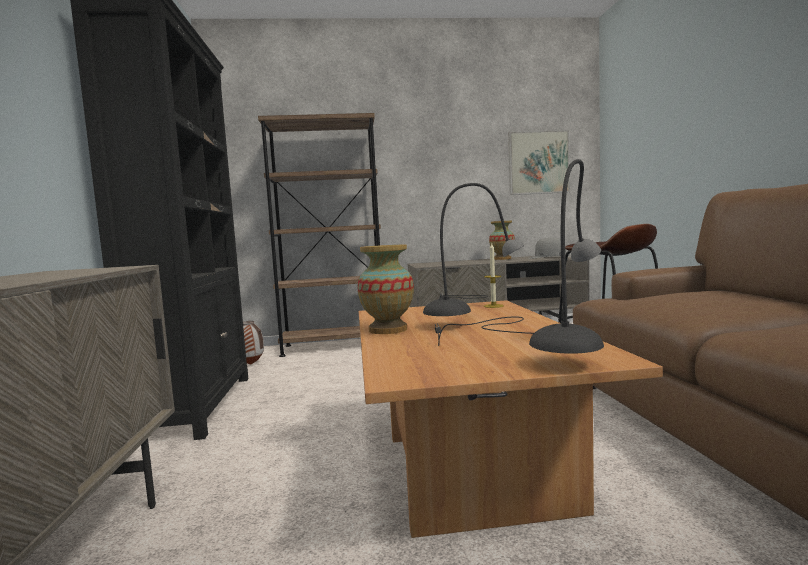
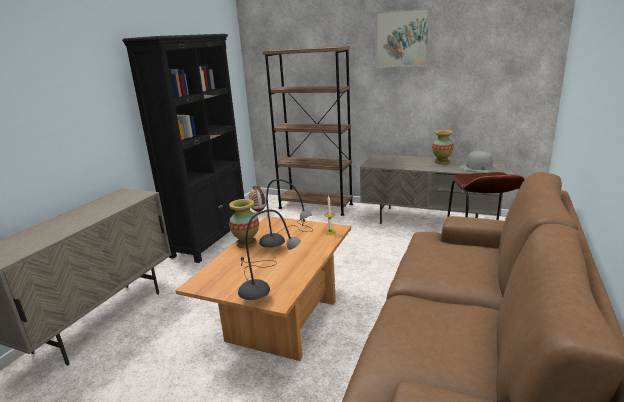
camera: 30 degrees right, 15 degrees up
picture [508,130,570,195] -> picture moved to [375,8,431,68]

